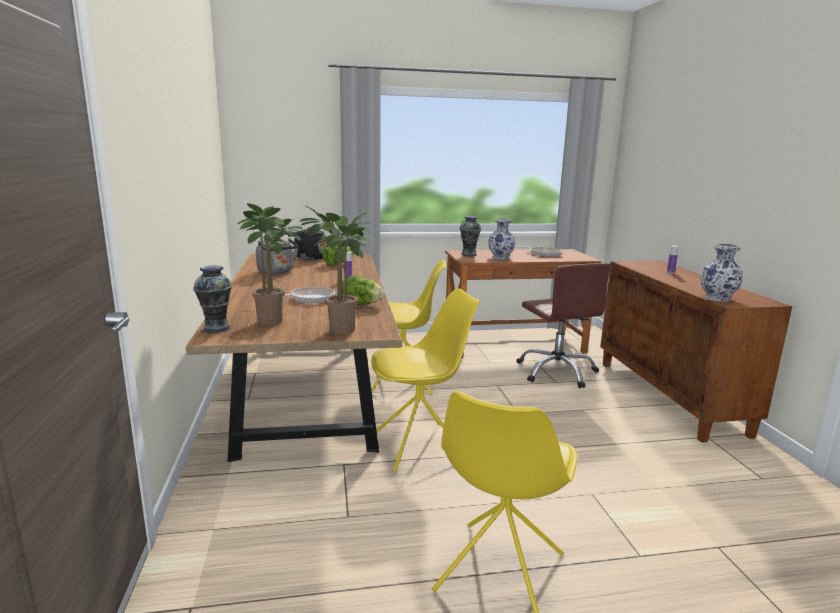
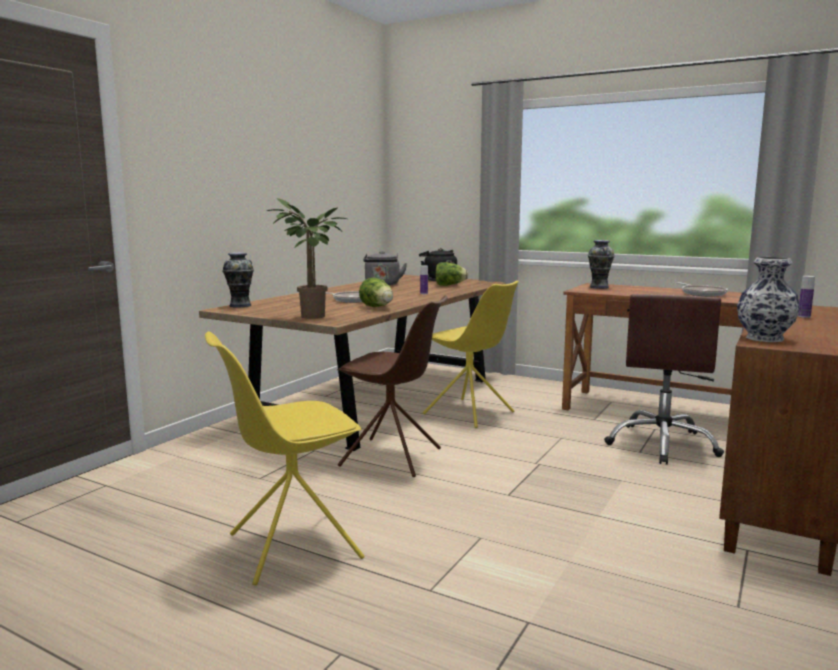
camera: 40 degrees right, 5 degrees down
potted plant [238,203,303,325] -> none
yellow chair [371,289,480,473] -> brown chair [337,295,448,477]
vase [488,218,515,260] -> none

